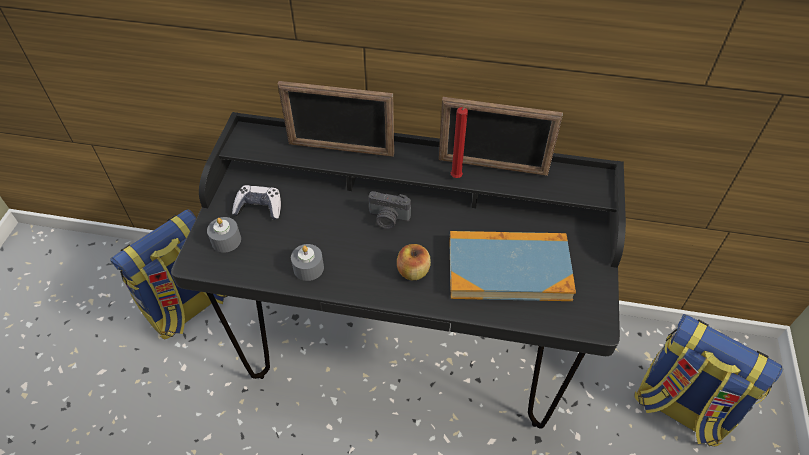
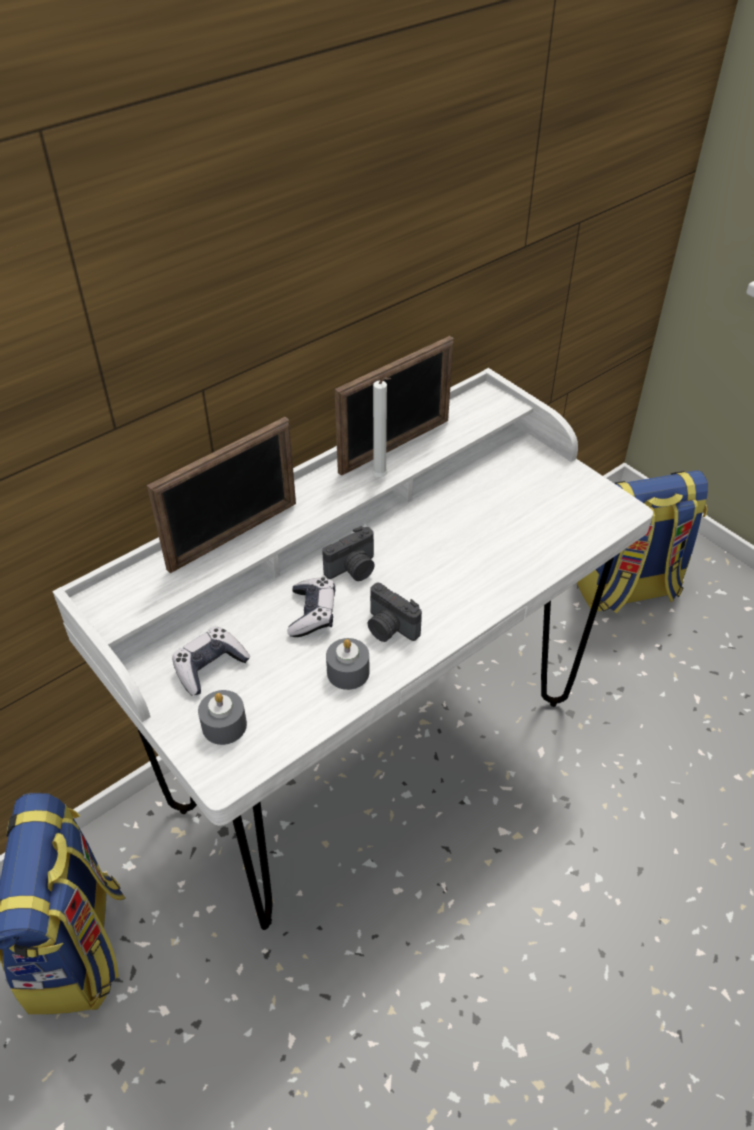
camera: 50 degrees left, 5 degrees down
black desk [171,112,626,429] -> white desk [52,368,653,930]
apple [397,244,431,280] -> none
book [449,231,576,301] -> none
red candle [451,107,468,178] -> white candle [372,378,391,477]
none -> game controller [287,577,335,637]
none -> camera [367,583,422,642]

